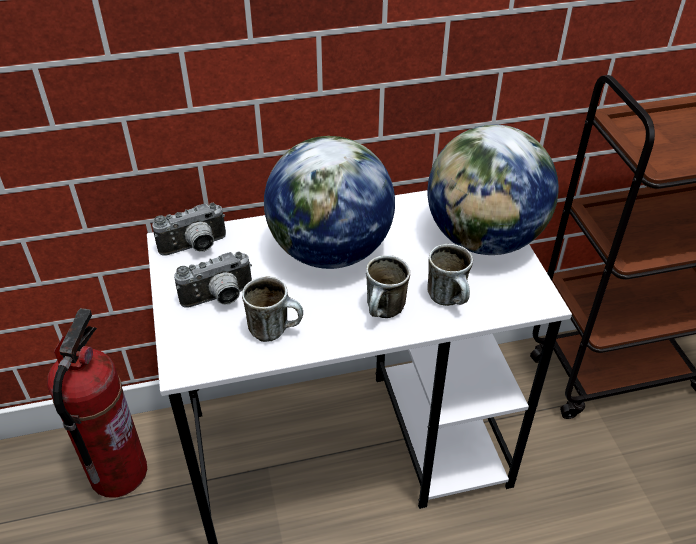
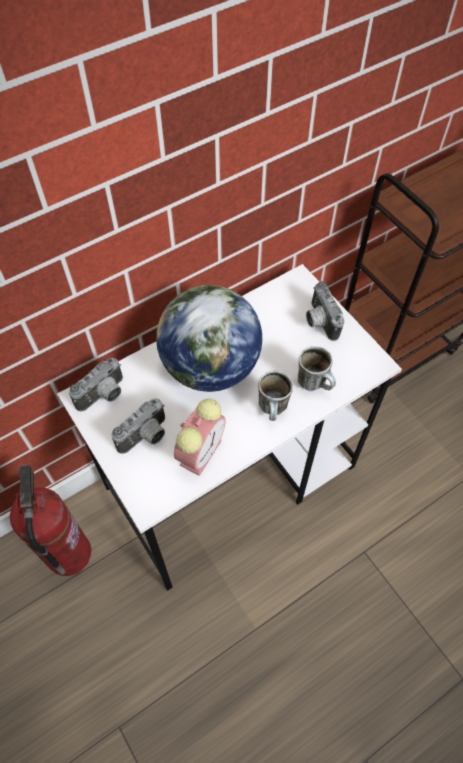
camera: 20 degrees left, 15 degrees up
mug [242,276,303,342] -> alarm clock [174,399,226,476]
globe [427,124,559,255] -> camera [306,281,344,341]

